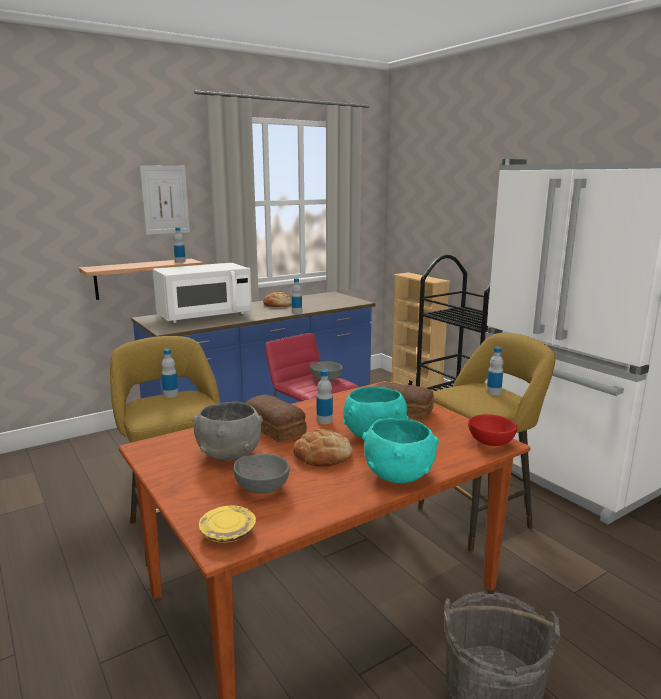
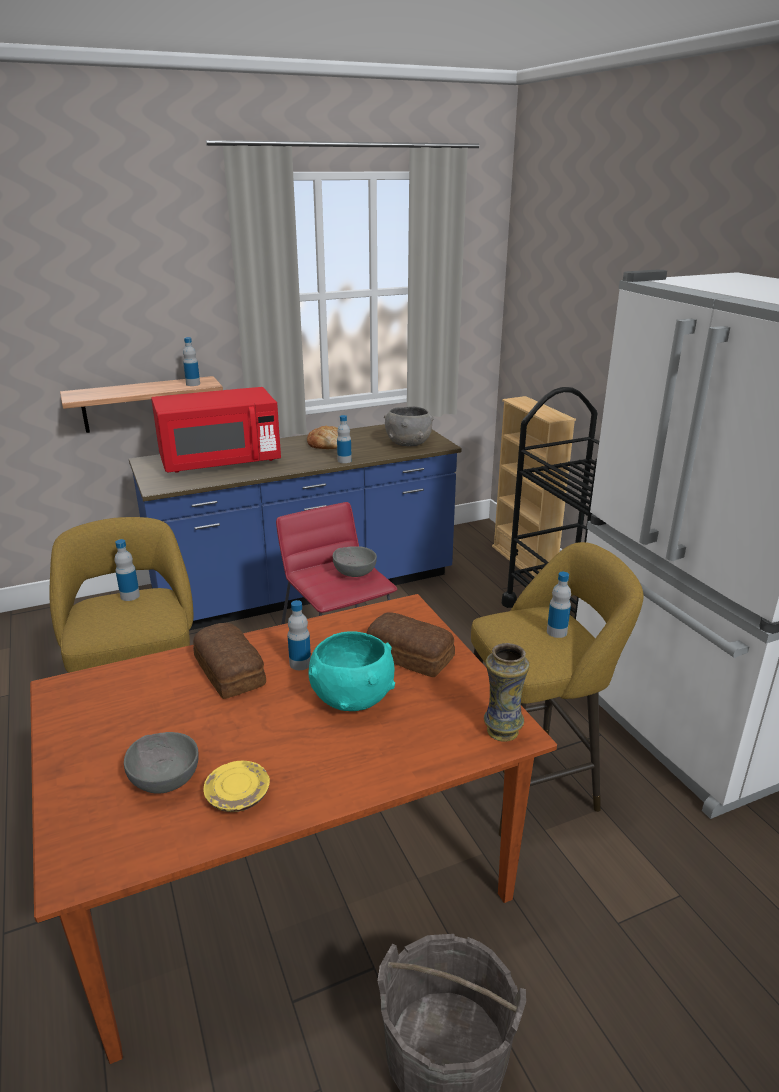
camera: 10 degrees right, 10 degrees up
picture [140,165,190,235] -> none
white microwave [153,263,252,323] -> red microwave [151,387,281,473]
grey bowl [192,402,263,461] -> grey bowl moved to [384,406,434,446]
yellow plate [199,506,256,543] -> yellow plate moved to [203,761,270,812]
bread [293,429,353,467] -> none
turquoise bowl [362,418,439,483] -> none
red bowl [468,414,518,446] -> vase [484,643,530,742]

